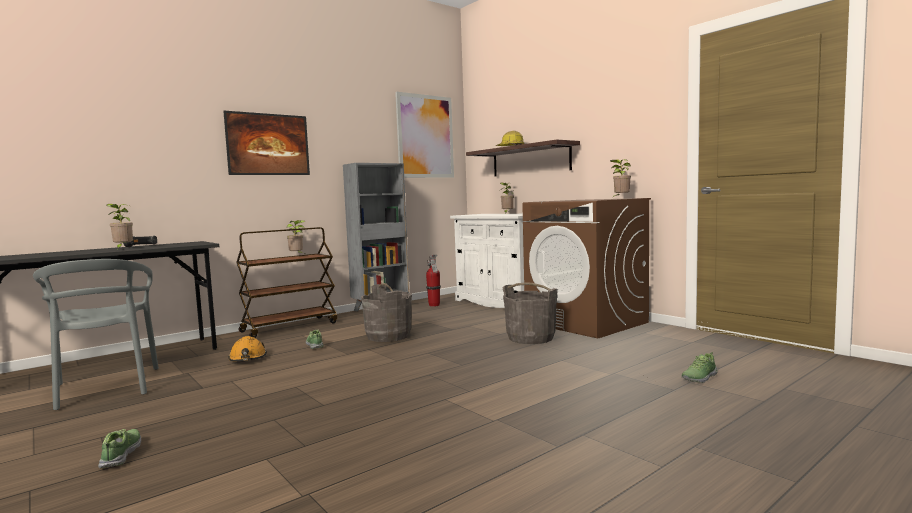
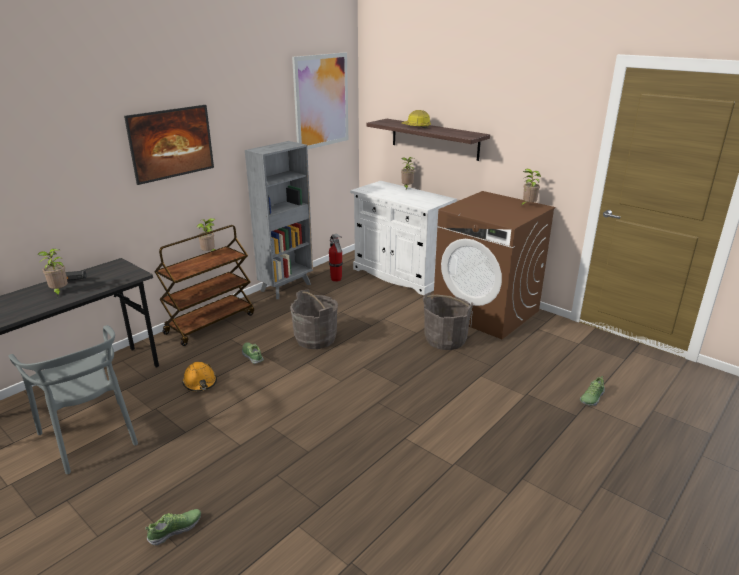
camera: 10 degrees left, 20 degrees up
shoe [98,429,141,469] -> shoe turned 75 degrees clockwise [145,509,201,546]

